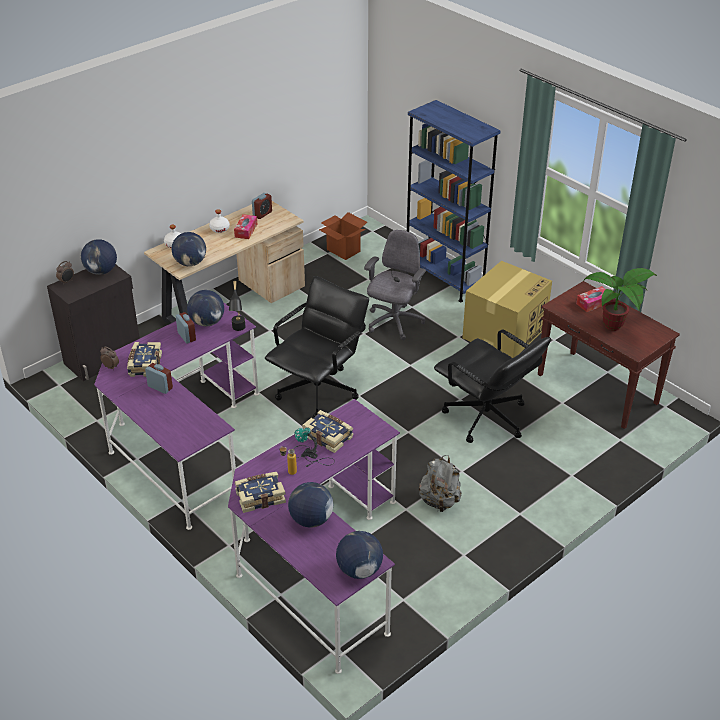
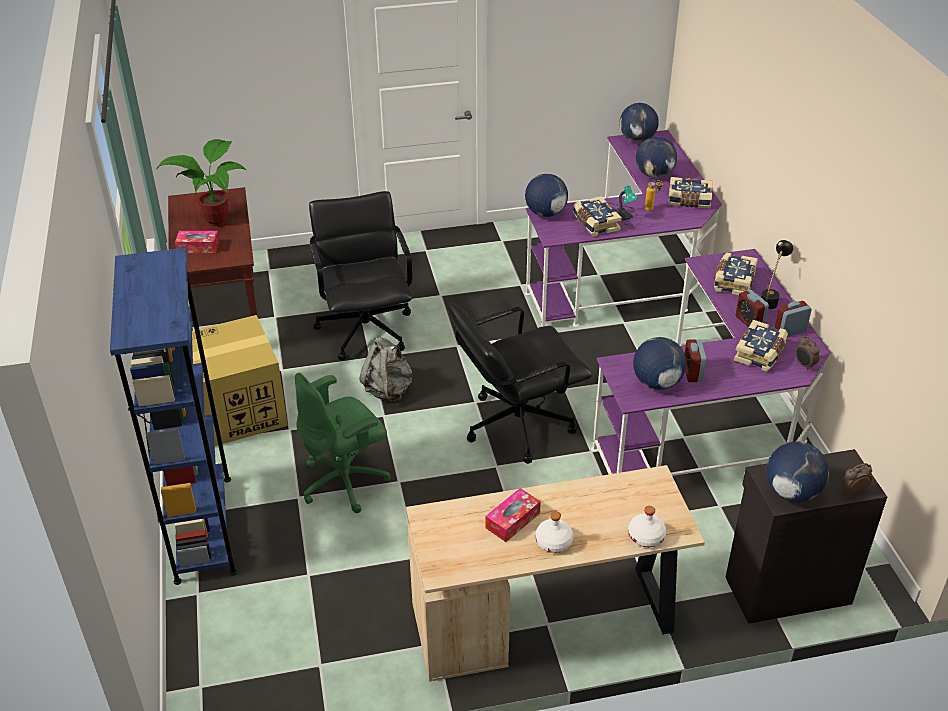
camera: 150 degrees left, 0 degrees up
globe [172,232,206,266] -> globe moved to [525,174,568,217]
black table lamp [229,281,246,331] -> black table lamp moved to [761,240,794,309]
alarm clock [252,193,272,219] -> alarm clock moved to [774,301,812,337]
cardboard box [319,212,367,260] -> none
grey office chair [364,230,426,340] -> green office chair [295,373,390,513]
grey backpack [419,455,462,512] -> grey backpack moved to [360,337,412,402]
none -> book [714,252,758,296]

